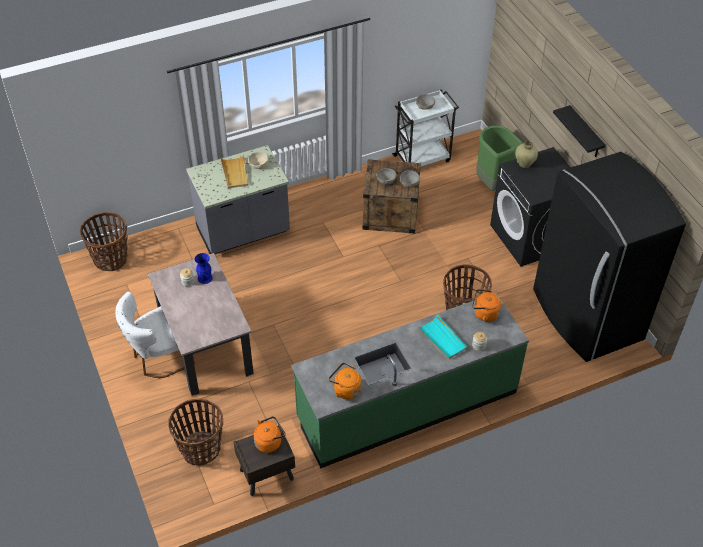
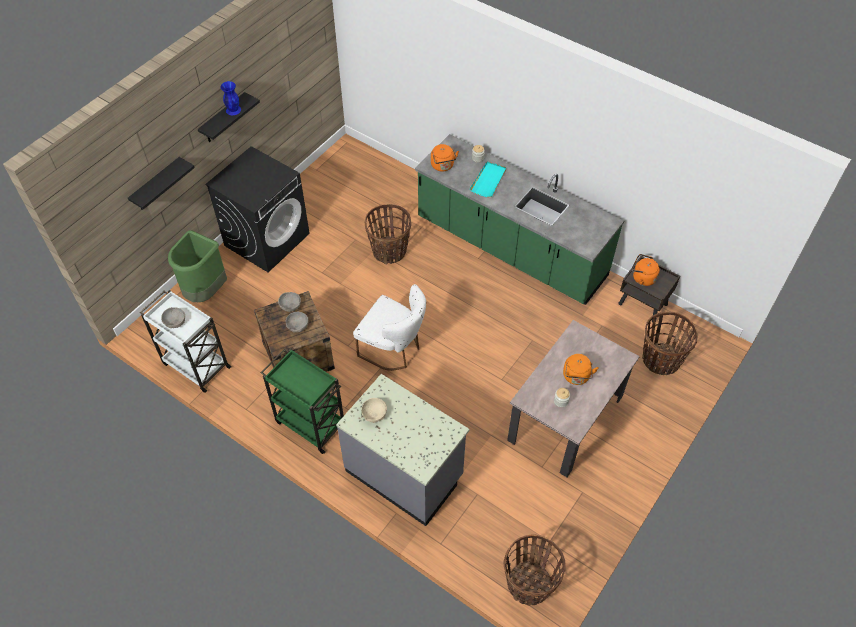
camera: 120 degrees left, 5 degrees up
white chair [116,291,195,378] -> white chair moved to [353,284,426,371]
blue vase [195,253,213,284] -> blue vase moved to [220,81,241,115]
beige tray [221,155,248,188] -> none
orange kettle [329,363,362,400] -> orange kettle moved to [563,354,599,385]
beige vase [515,141,538,168] -> none
black fridge [533,152,686,362] -> none
none -> black shelf [128,157,195,210]
none -> green cart [261,348,344,454]

